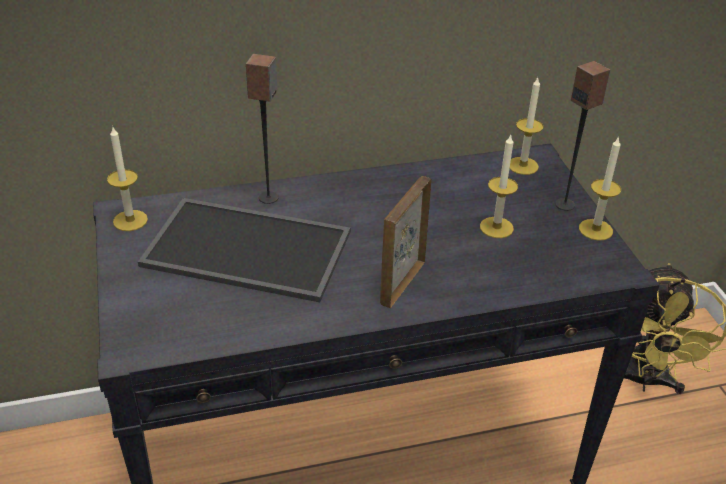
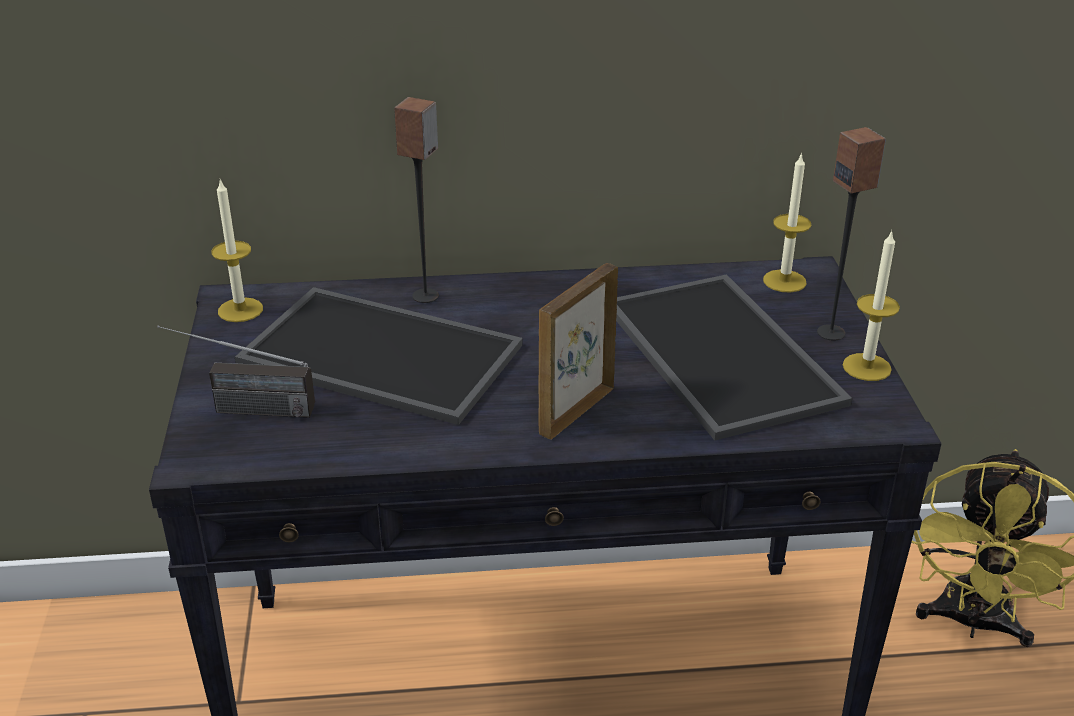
camera: 10 degrees right, 5 degrees down
candle [480,135,518,238] -> tray [616,274,852,441]
none -> radio [157,326,315,418]

